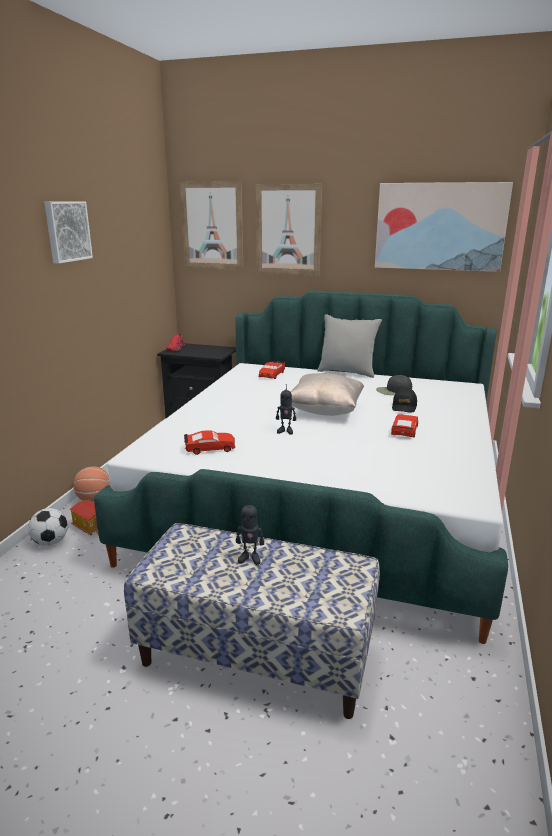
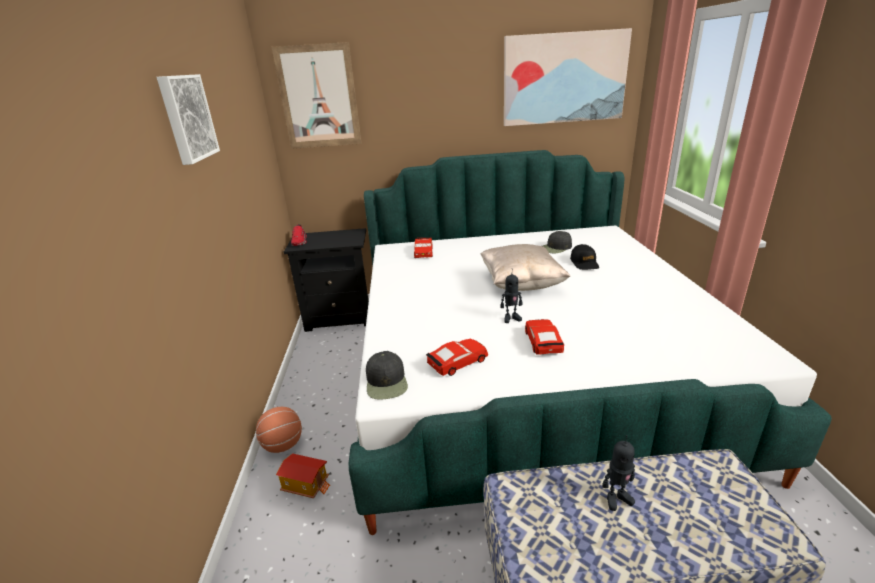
camera: 20 degrees left, 5 degrees up
football [28,508,68,546] -> none
picture [256,184,322,276] -> none
grey pillow [317,314,382,378] -> none
red toy car [391,414,418,438] -> red toy car moved to [525,319,564,355]
none -> black cap [366,351,408,400]

